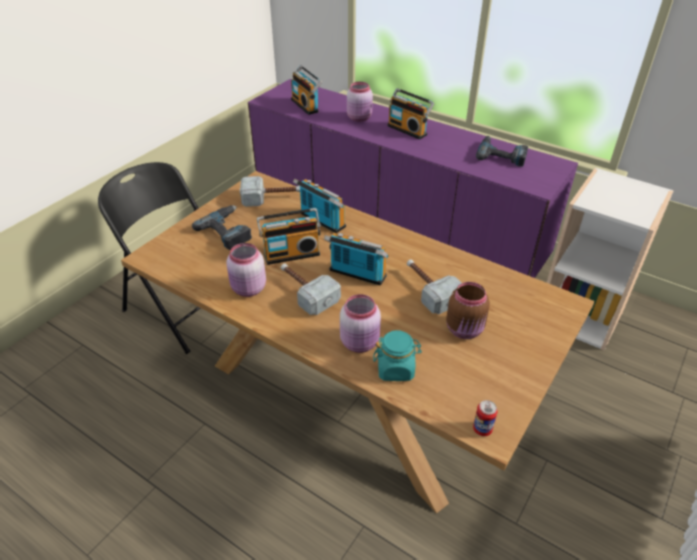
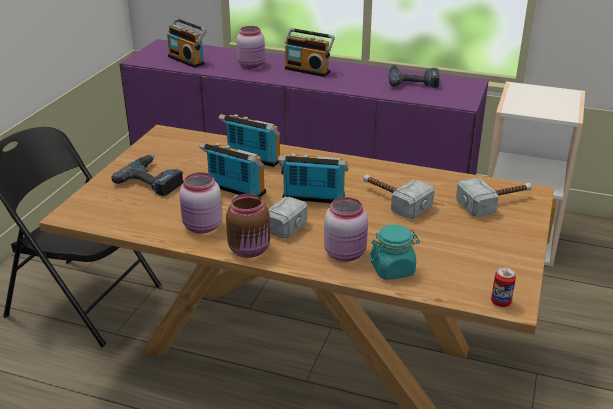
camera: 15 degrees left, 10 degrees down
hammer [240,176,300,207] -> hammer moved to [456,178,532,217]
radio [257,208,321,265] -> radio turned 120 degrees counterclockwise [198,142,266,197]
brown jar [446,282,490,339] -> brown jar moved to [226,194,270,258]

